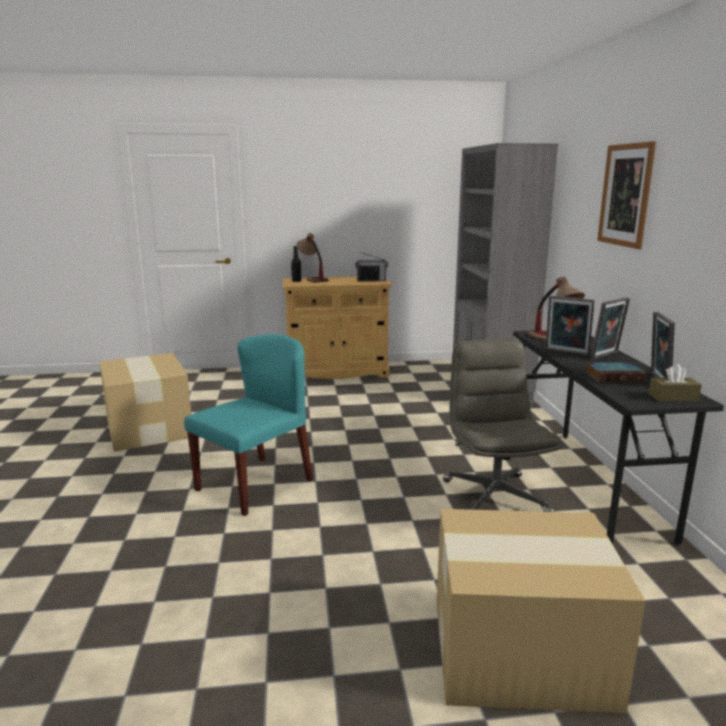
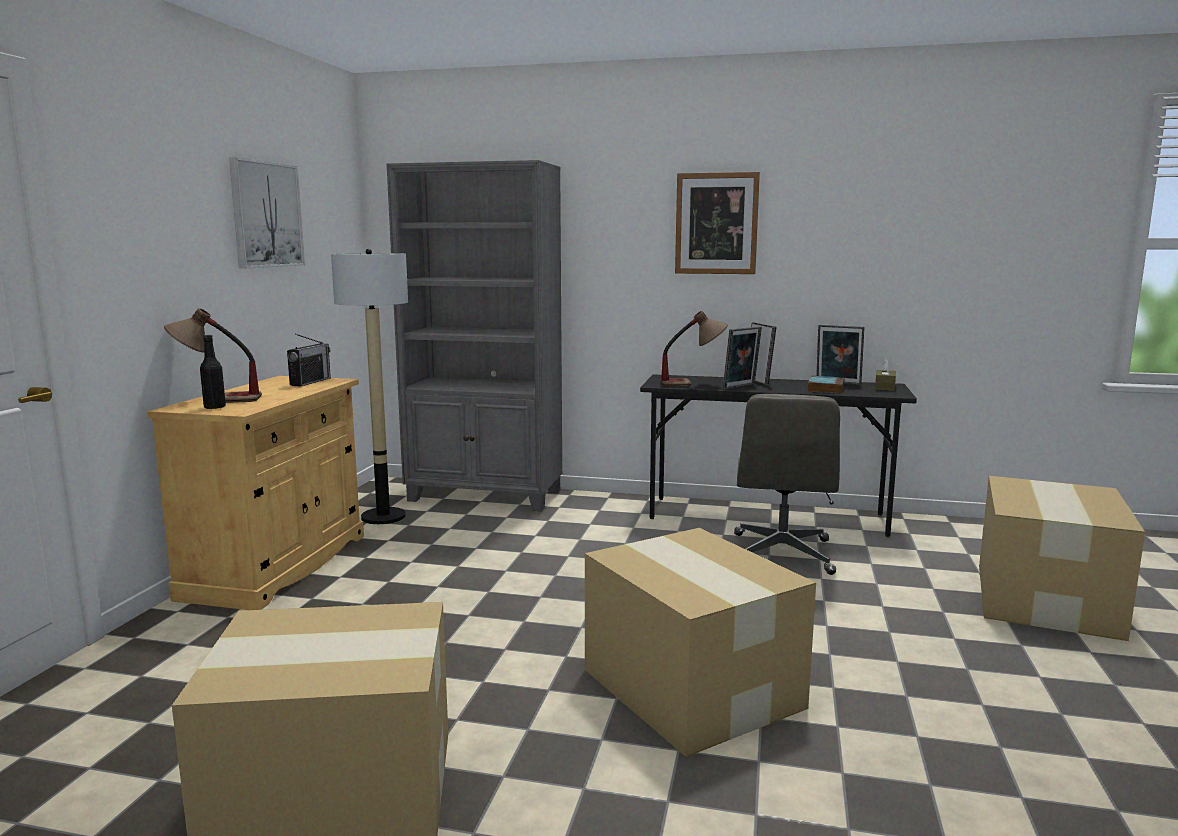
camera: 70 degrees left, 5 degrees down
turquoise chair [184,334,313,516] -> cardboard box [585,528,816,757]
grey office chair [443,339,562,512] -> grey office chair turned 90 degrees counterclockwise [734,394,840,575]
none -> picture [229,157,305,268]
none -> floor lamp [331,249,408,524]

